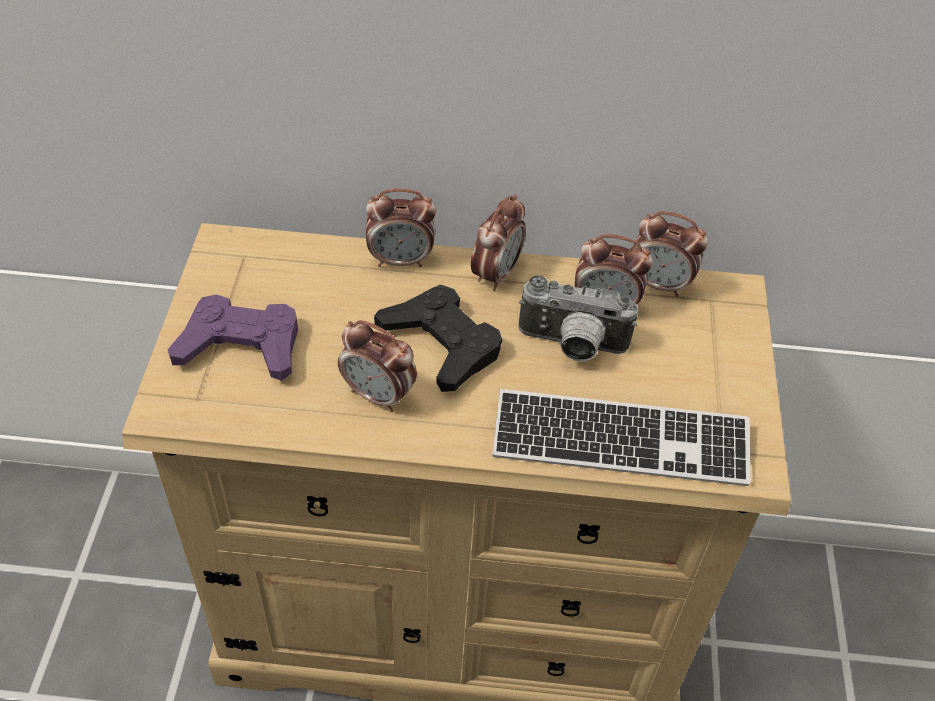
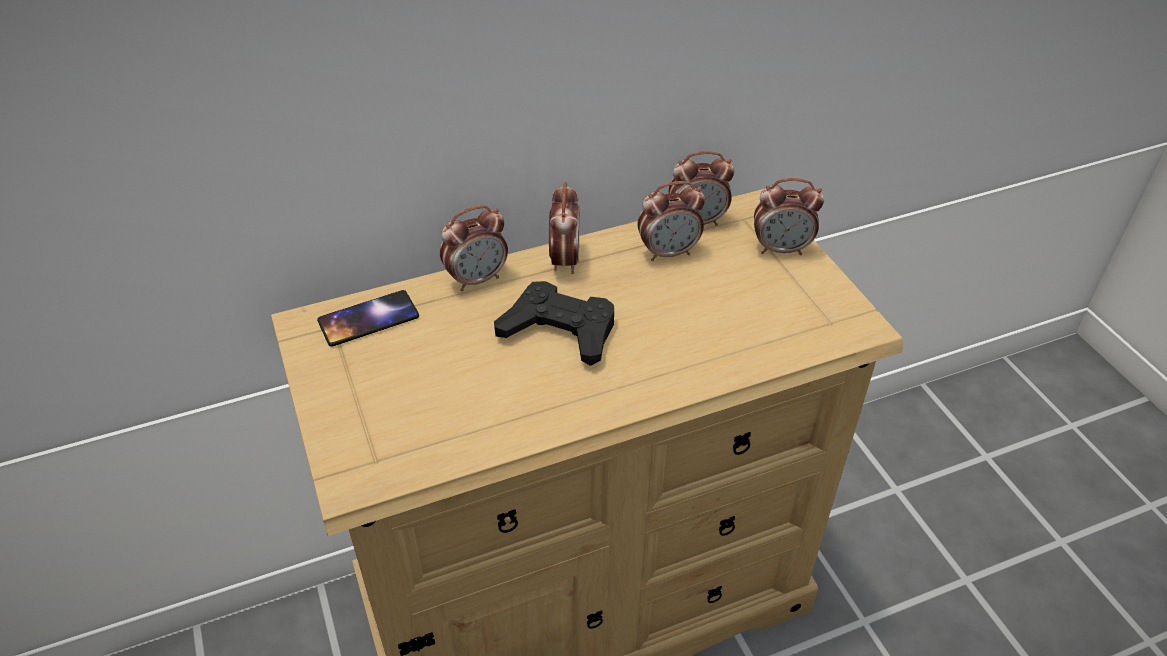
camera: 25 degrees left, 5 degrees down
purple game controller [168,294,298,381] -> none
alarm clock [338,320,417,412] -> alarm clock moved to [754,178,824,255]
keyboard [492,389,751,486] -> none
camera [518,275,638,361] -> none
none -> phone [317,290,419,347]

